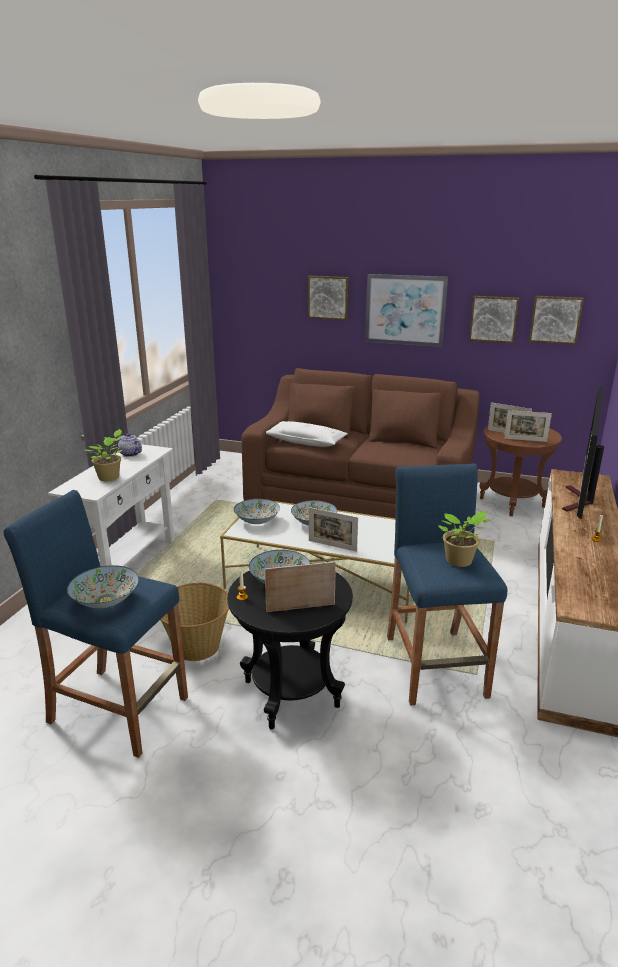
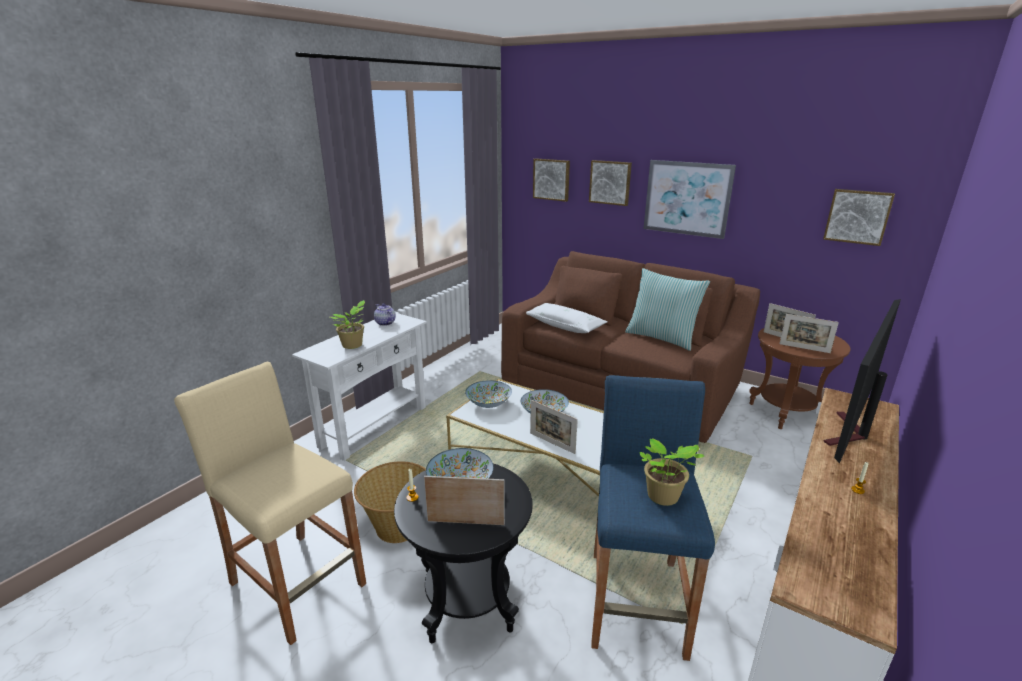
camera: 15 degrees right, 0 degrees up
blue stool [3,490,188,758] -> beige stool [174,362,366,645]
bowl [67,565,139,608] -> none
picture [469,296,519,343] -> picture moved to [533,158,570,202]
none -> pillow [625,268,710,351]

